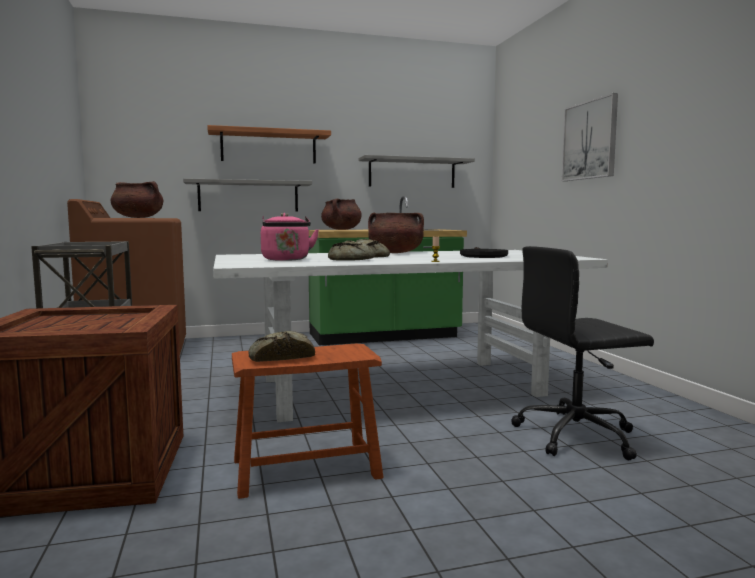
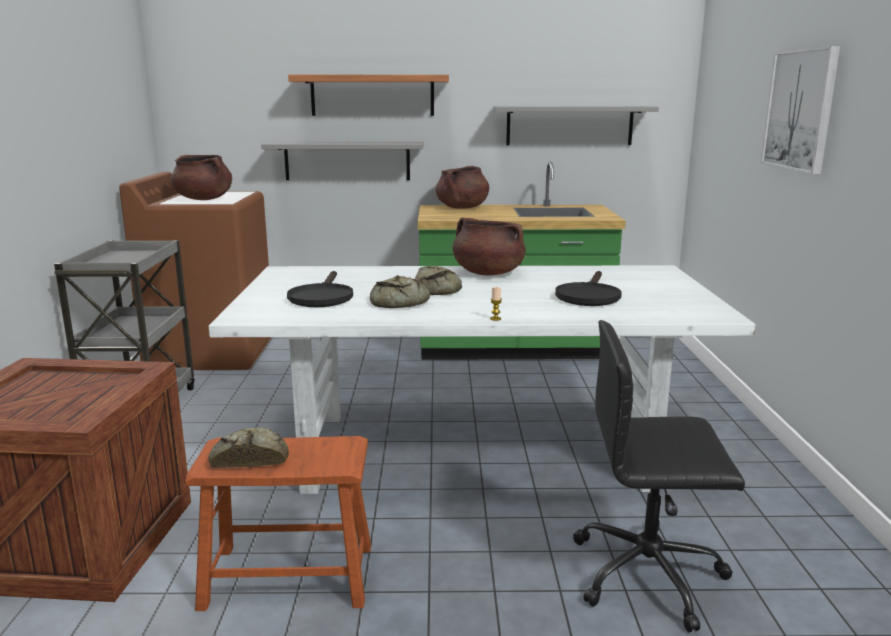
camera: 15 degrees right, 10 degrees up
pink kettle [261,213,319,261] -> black frying pan [287,271,353,307]

